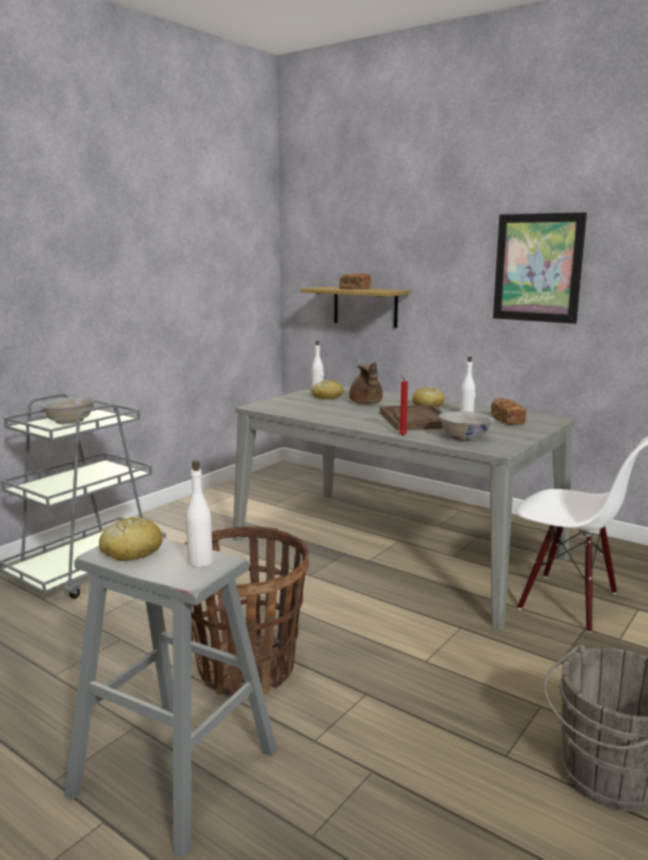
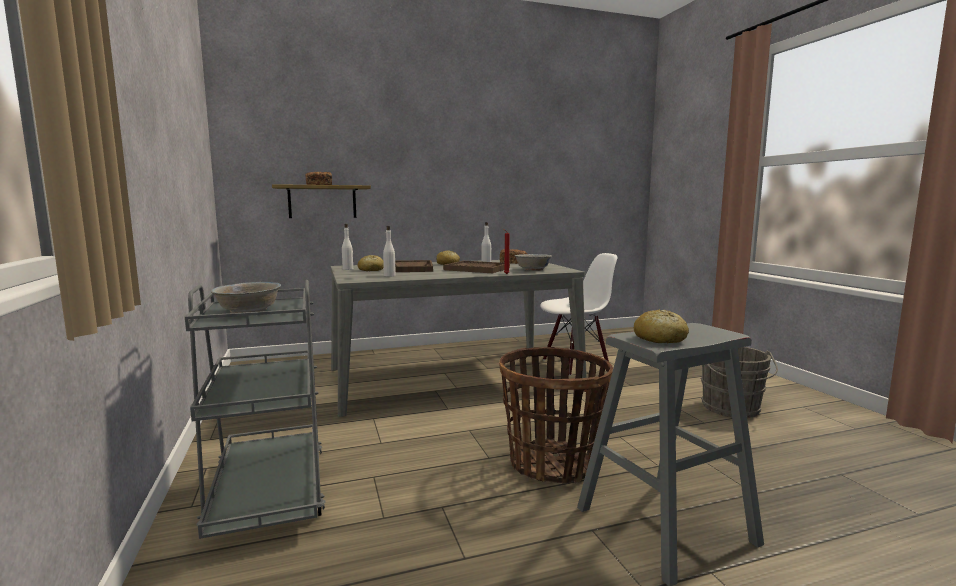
camera: 55 degrees left, 5 degrees down
white bottle [186,460,213,567] -> white bottle moved to [383,226,396,277]
brown teapot [349,362,383,404] -> brown tray [395,260,433,272]
picture [493,212,587,324] -> none

